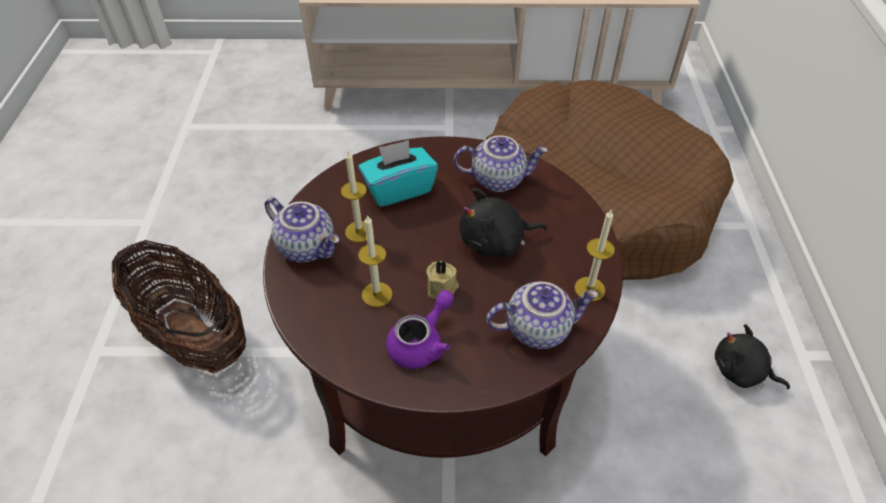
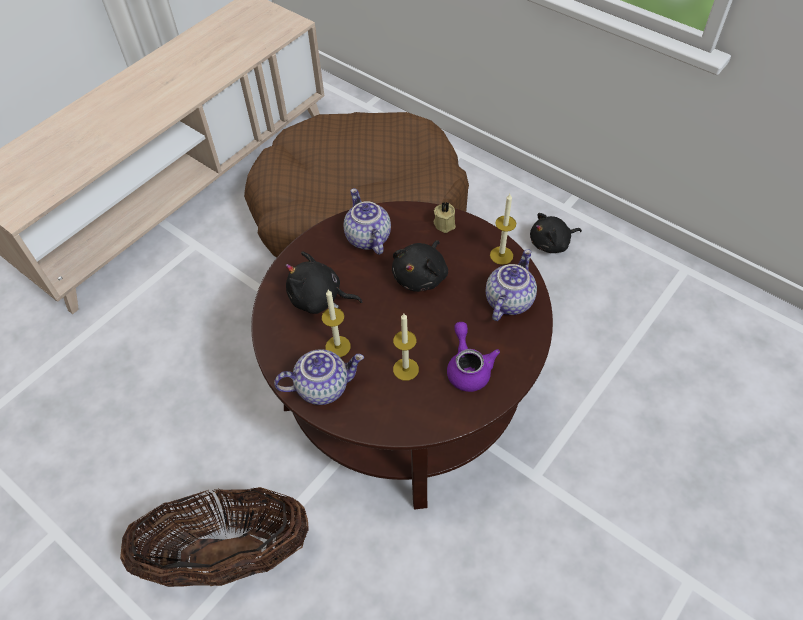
camera: 50 degrees left, 5 degrees up
turquoise tissue box [358,140,438,207] -> black plush toy [285,252,362,314]
beige candle [427,260,459,299] -> beige candle moved to [434,202,456,233]
teapot [454,135,548,192] -> teapot turned 60 degrees counterclockwise [344,188,391,255]

